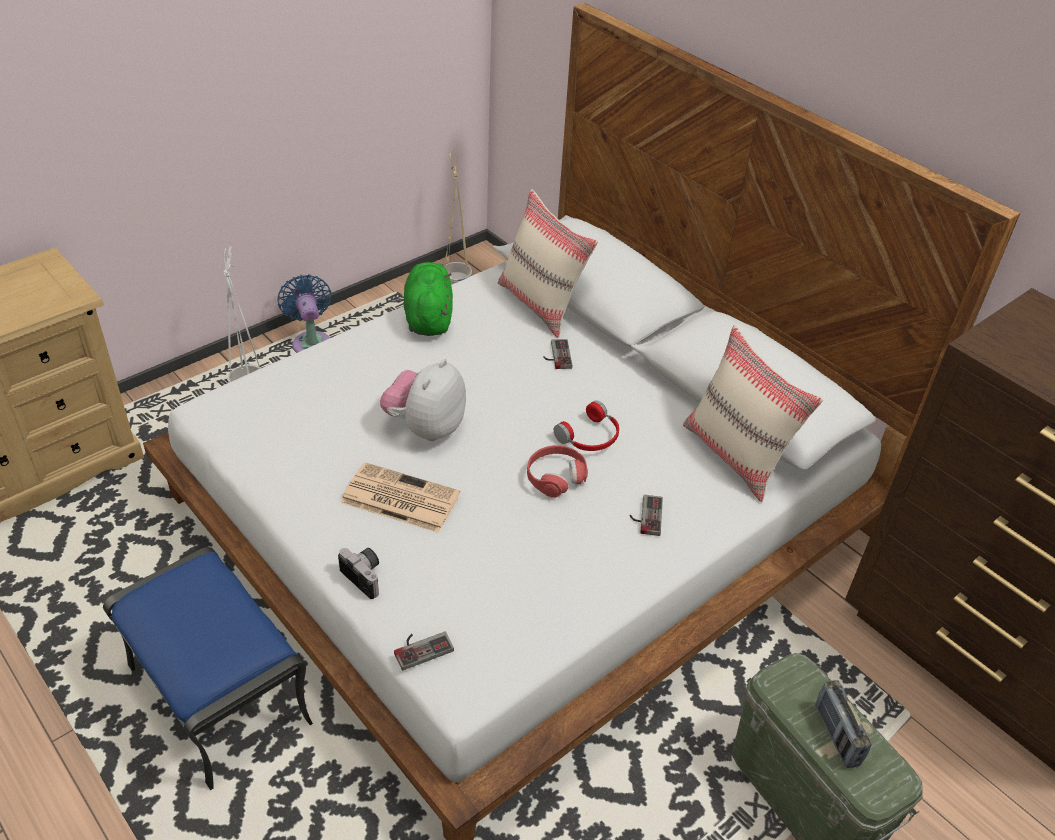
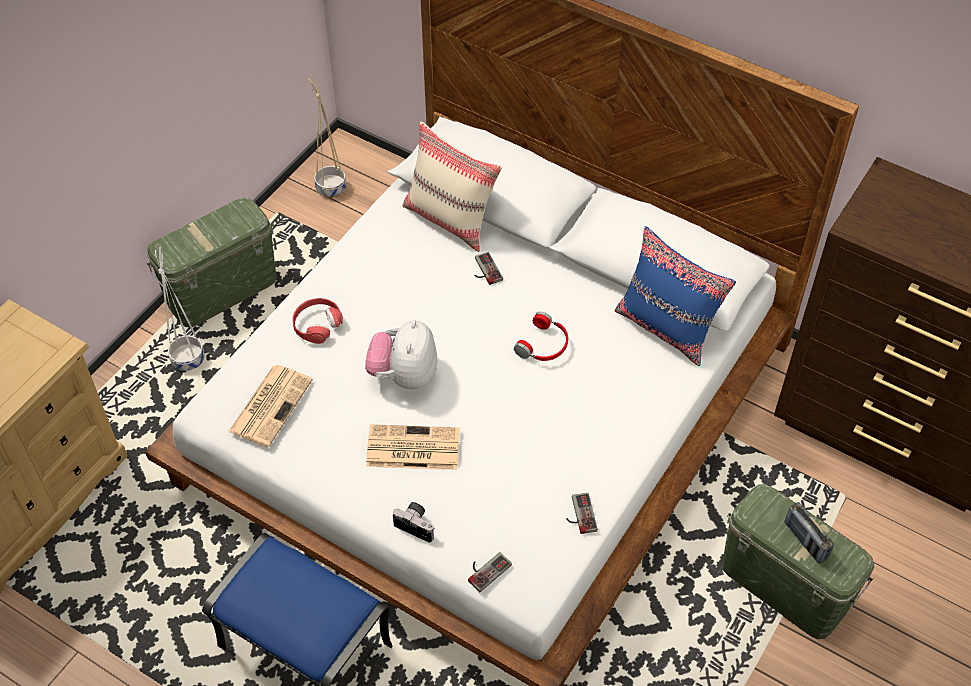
camera: 15 degrees left, 10 degrees up
blue fan [278,274,331,353] -> green storage box [147,198,276,327]
green plush toy [404,262,453,336] -> none
red headphones [527,445,588,498] -> red headphones moved to [293,298,343,344]
game controller [630,495,663,536] -> game controller moved to [566,493,598,534]
beige pillow [683,325,823,502] -> blue pillow [615,226,736,366]
none -> newspaper [228,365,313,447]

